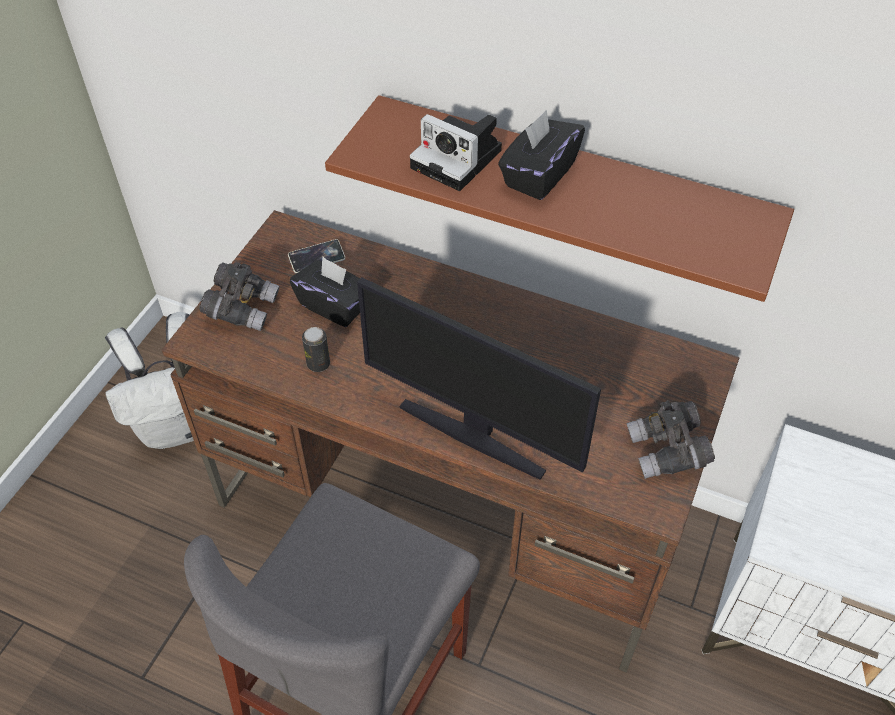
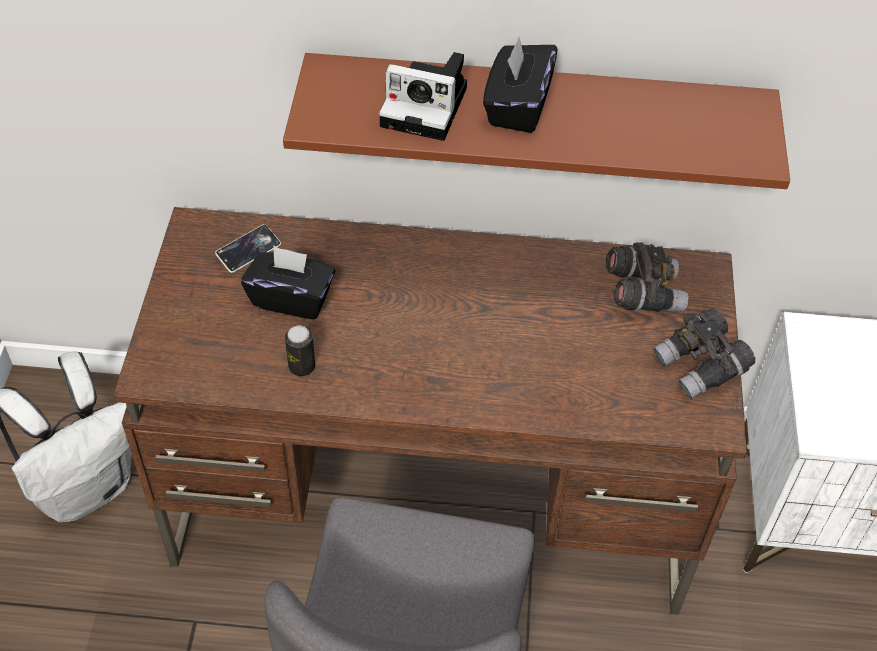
camera: 20 degrees left, 0 degrees up
grey binoculars [199,262,280,331] -> grey binoculars moved to [606,242,689,312]
monitor [357,277,601,480] -> none

